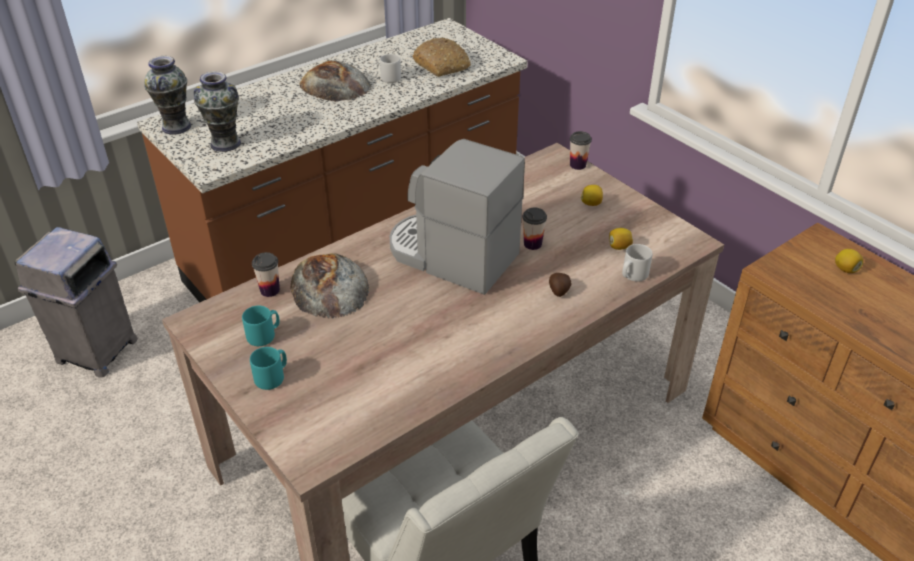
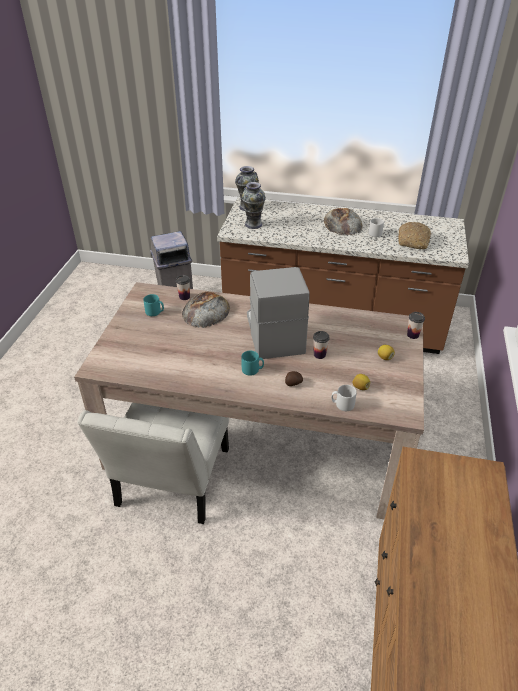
camera: 50 degrees right, 0 degrees up
turquoise mug [250,347,287,390] -> turquoise mug moved to [241,351,264,376]
lemon [835,249,863,273] -> none

